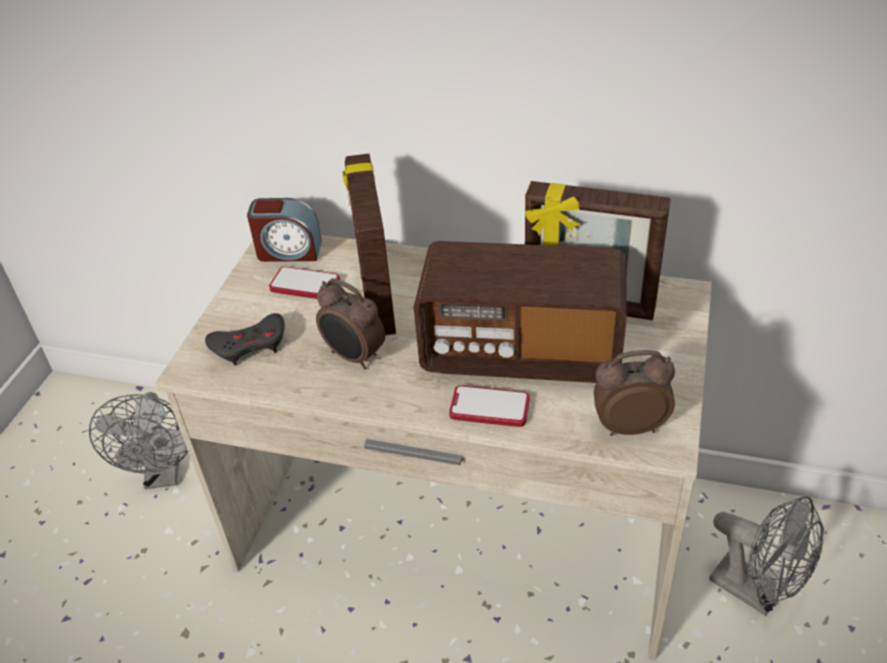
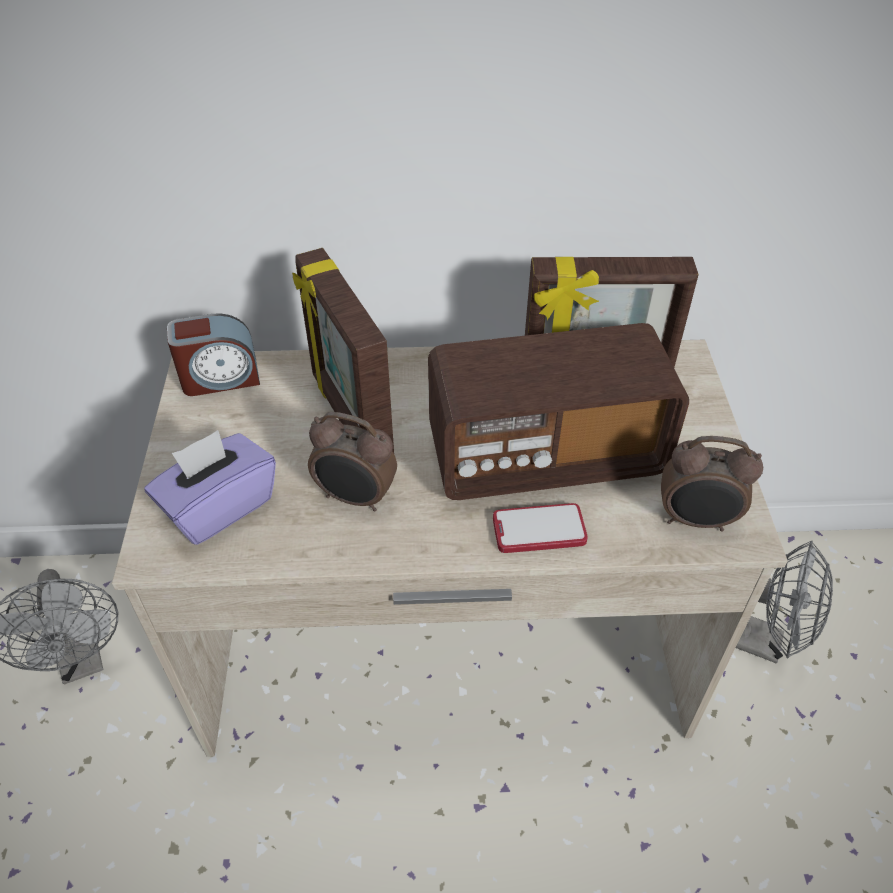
camera: 20 degrees left, 5 degrees up
grey game controller [205,313,285,366] -> purple tissue box [144,430,276,545]
phone [269,266,340,299] -> none
alarm clock [594,350,675,436] -> alarm clock turned 150 degrees counterclockwise [661,436,763,531]

